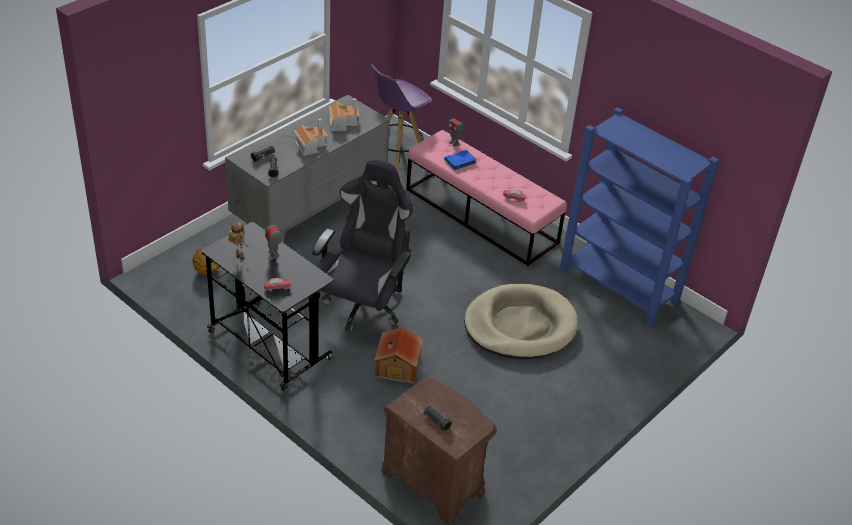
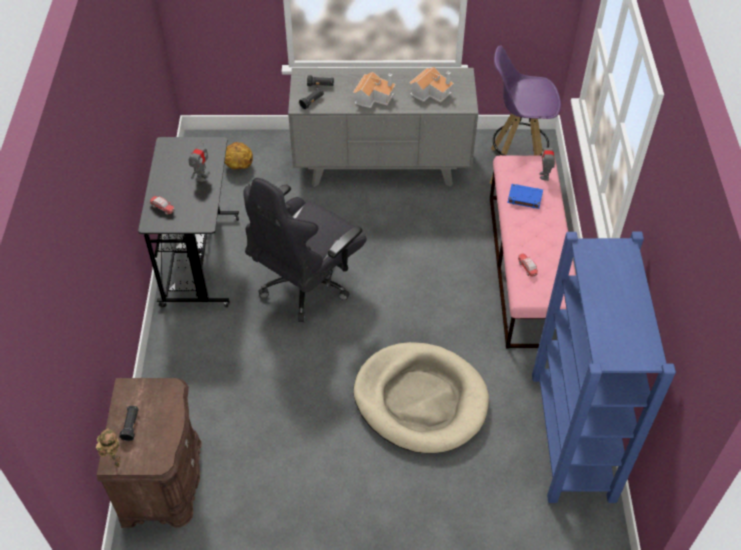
camera: 50 degrees right, 10 degrees up
toy robot [228,221,249,258] -> toy robot moved to [96,428,121,468]
black office chair [312,159,413,332] -> black office chair turned 150 degrees clockwise [243,178,367,322]
toy house [374,327,423,384] -> none

